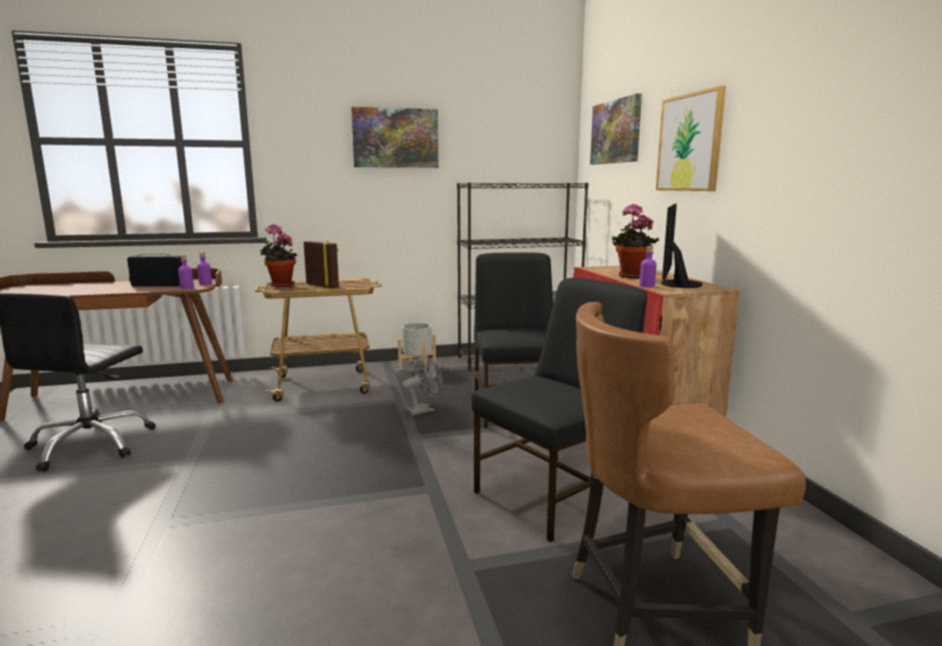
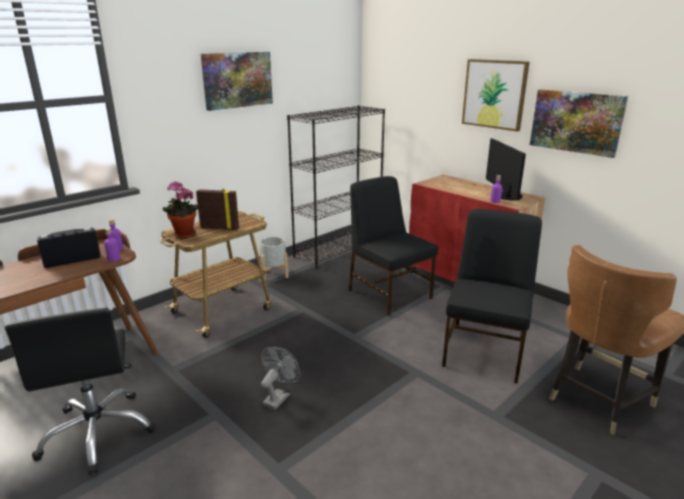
camera: 30 degrees left, 10 degrees up
grey fan [401,355,443,416] -> grey fan moved to [261,347,301,410]
picture [590,94,642,164] -> picture moved to [530,89,628,158]
potted plant [612,203,659,278] -> none

